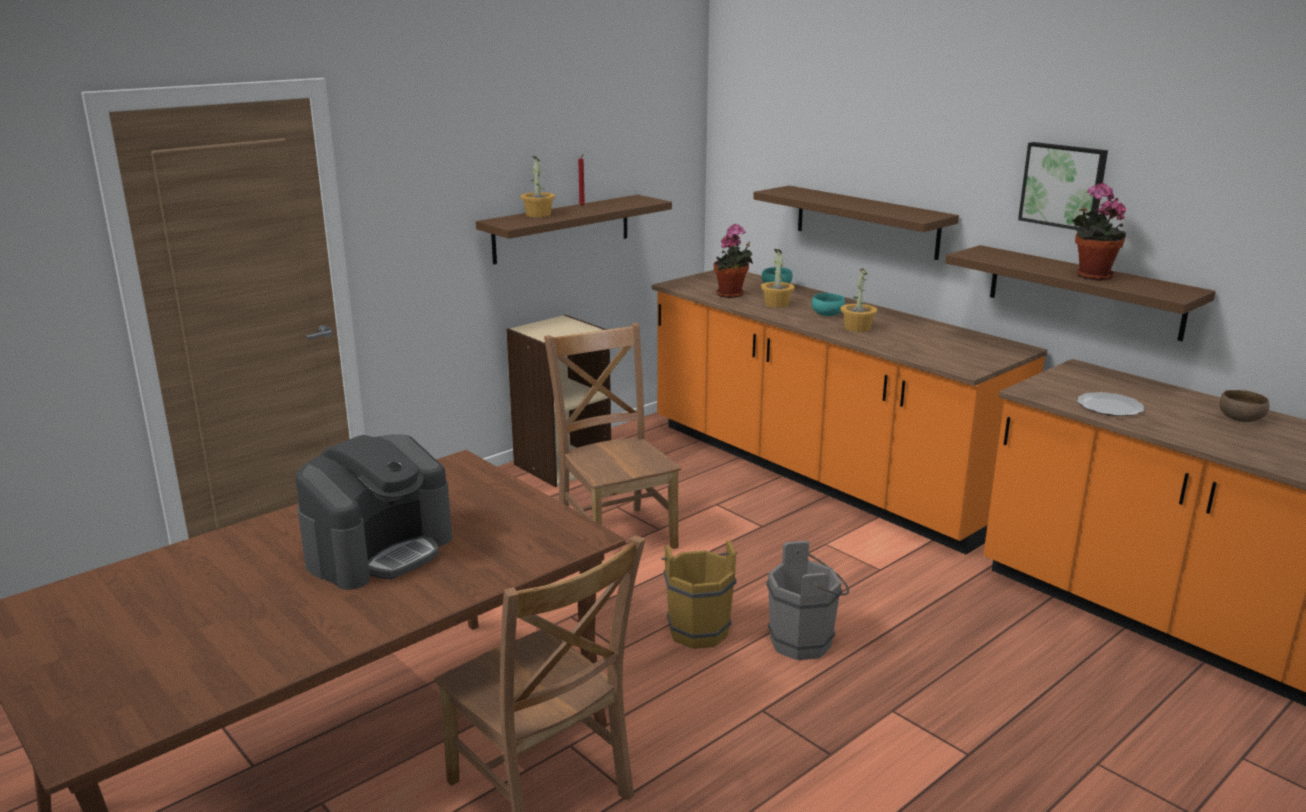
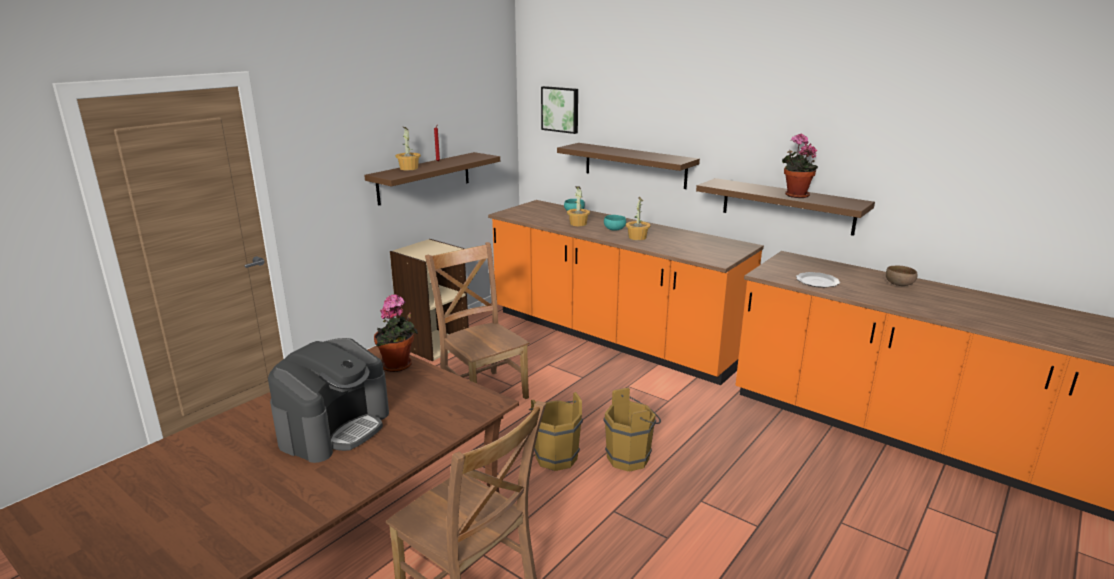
camera: 10 degrees left, 0 degrees up
potted plant [713,224,753,298] -> potted plant moved to [374,294,418,372]
grey bucket [766,541,849,660] -> brown bucket [604,388,661,472]
picture [1018,142,1108,230] -> picture moved to [541,86,578,134]

